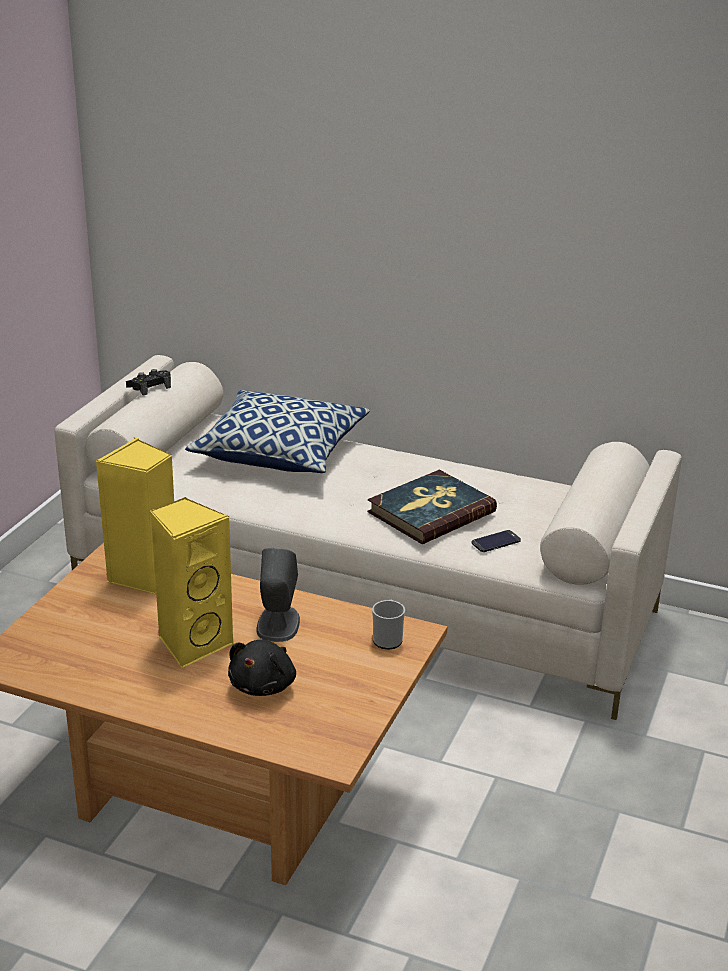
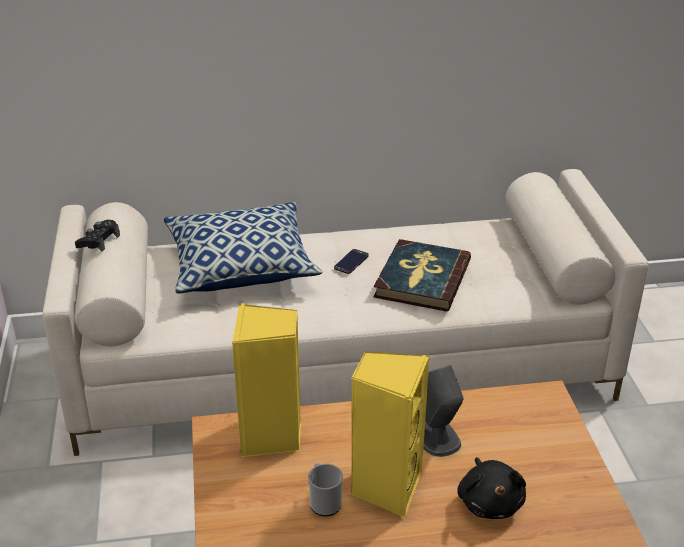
camera: 30 degrees left, 5 degrees up
mug [372,600,405,649] -> mug moved to [308,463,343,516]
phone [472,530,521,552] -> phone moved to [334,249,369,274]

